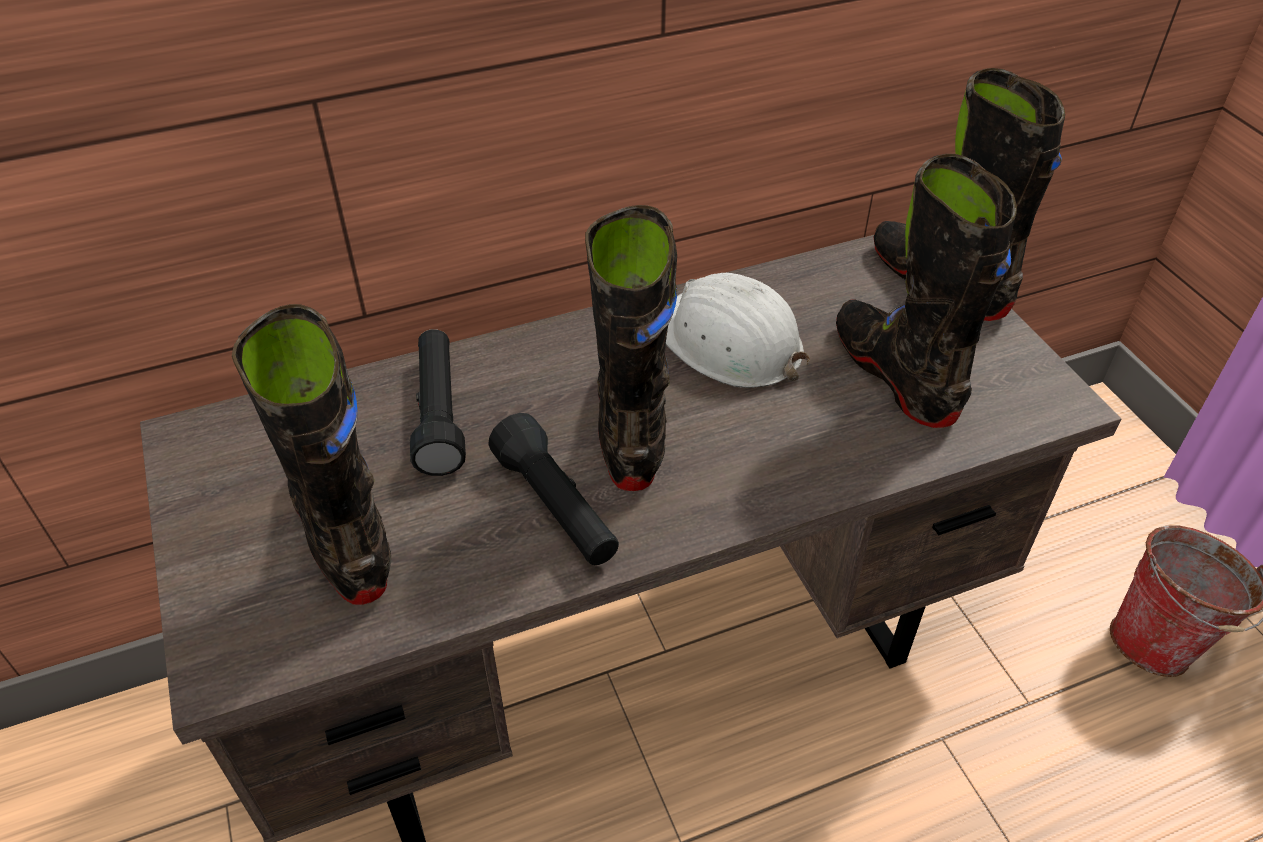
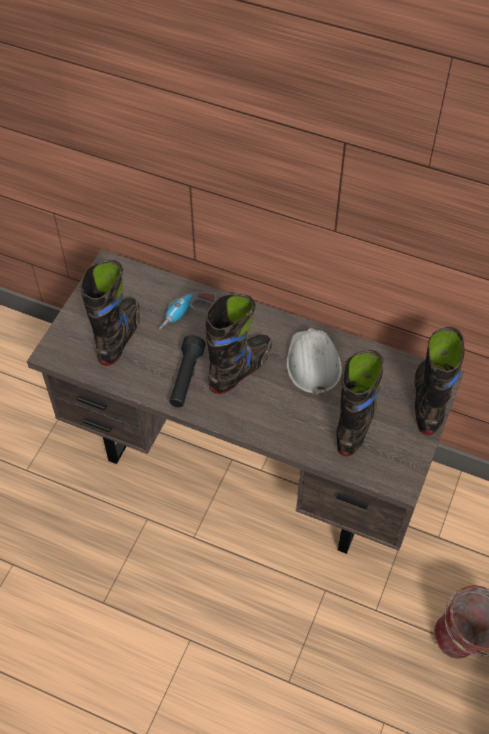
camera: 45 degrees right, 10 degrees up
black flashlight [410,329,466,476] -> power drill [159,292,217,330]

